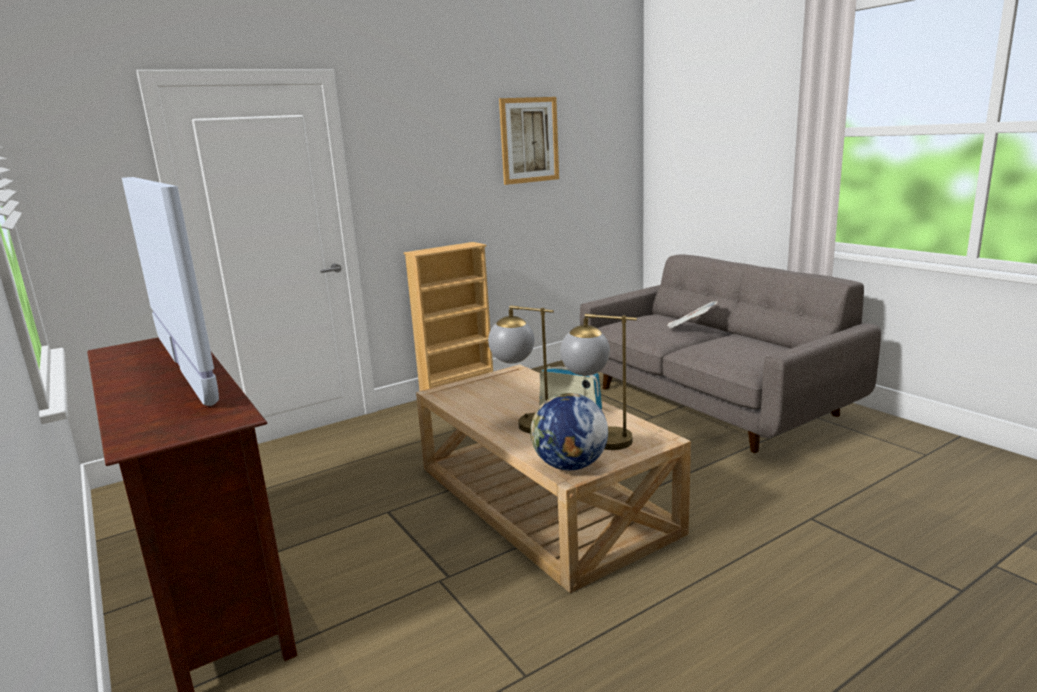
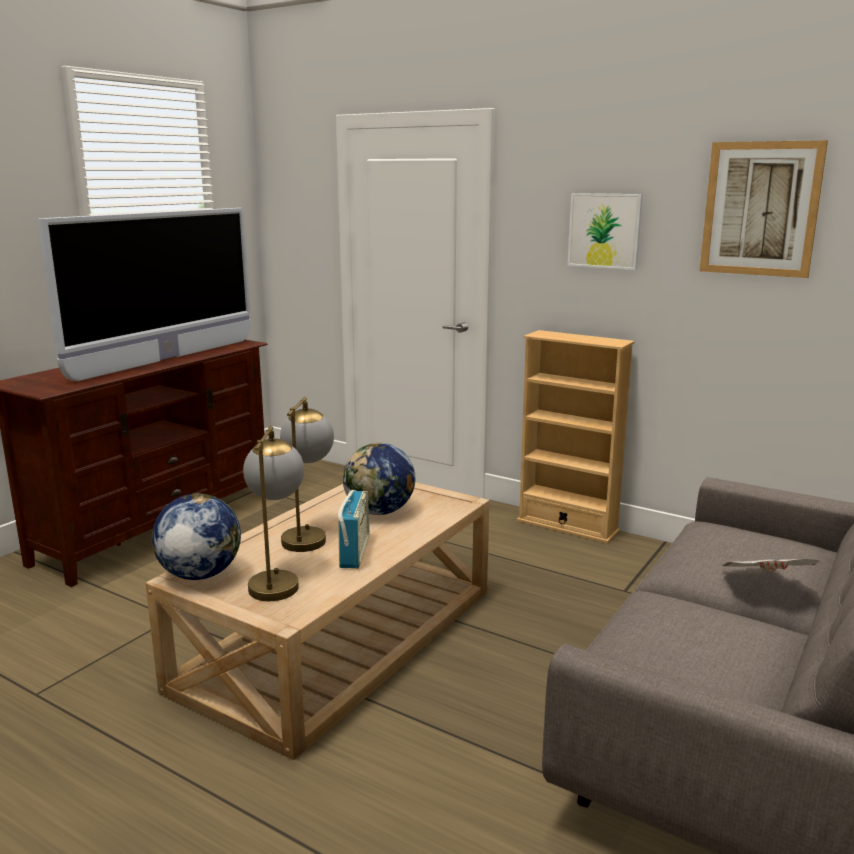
camera: 65 degrees right, 0 degrees up
none -> globe [343,443,415,515]
none -> picture [567,193,643,270]

